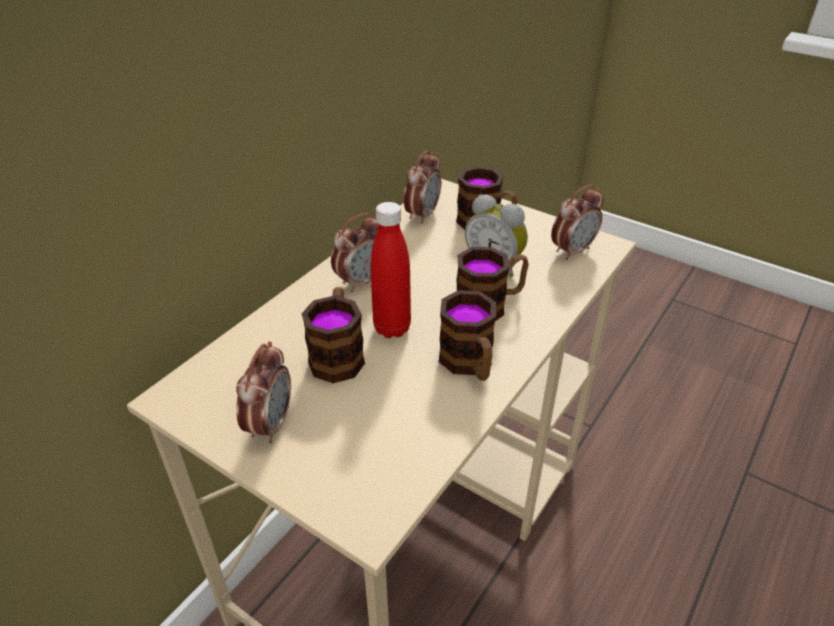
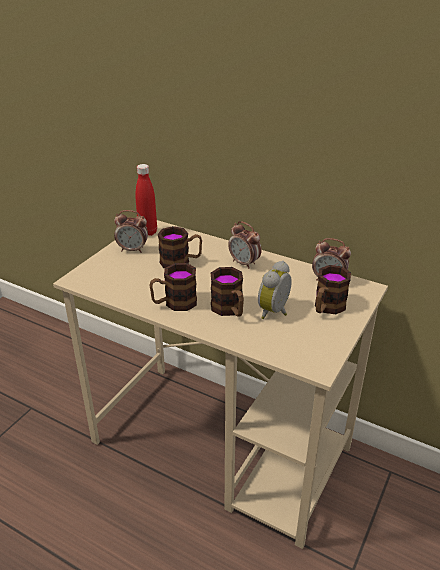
camera: 85 degrees right, 5 degrees down
red bottle [371,202,411,338] -> red bottle moved to [135,164,157,236]
alarm clock [551,185,604,260] -> none

